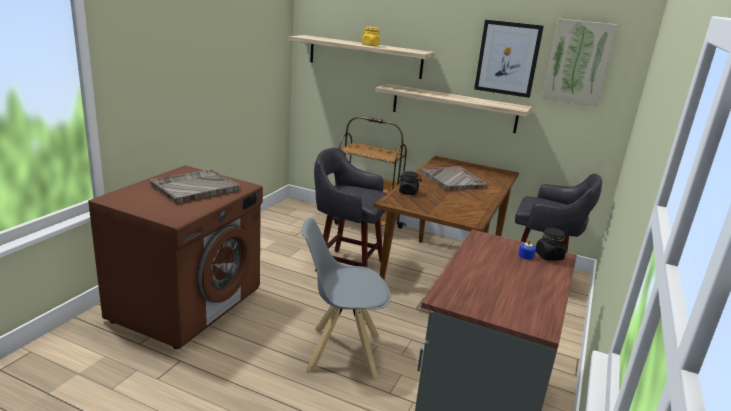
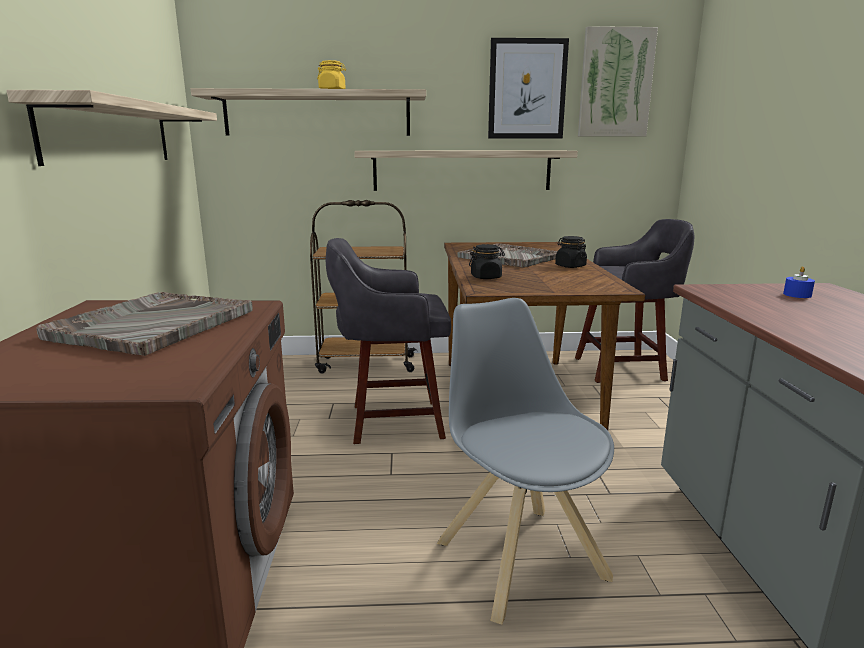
camera: 25 degrees left, 5 degrees down
grey chair [301,218,391,379] -> grey chair turned 90 degrees clockwise [437,298,614,624]
black jar [536,228,566,261] -> black jar moved to [555,236,587,268]
none -> shelf [7,90,217,166]

